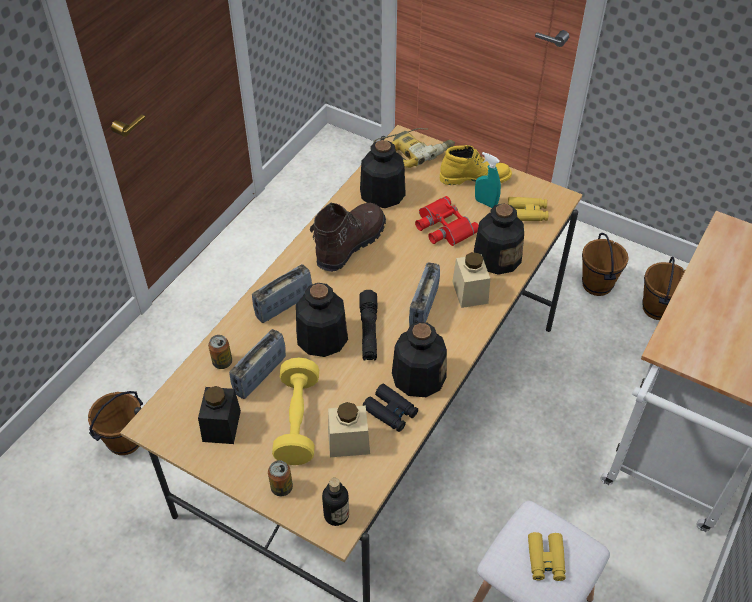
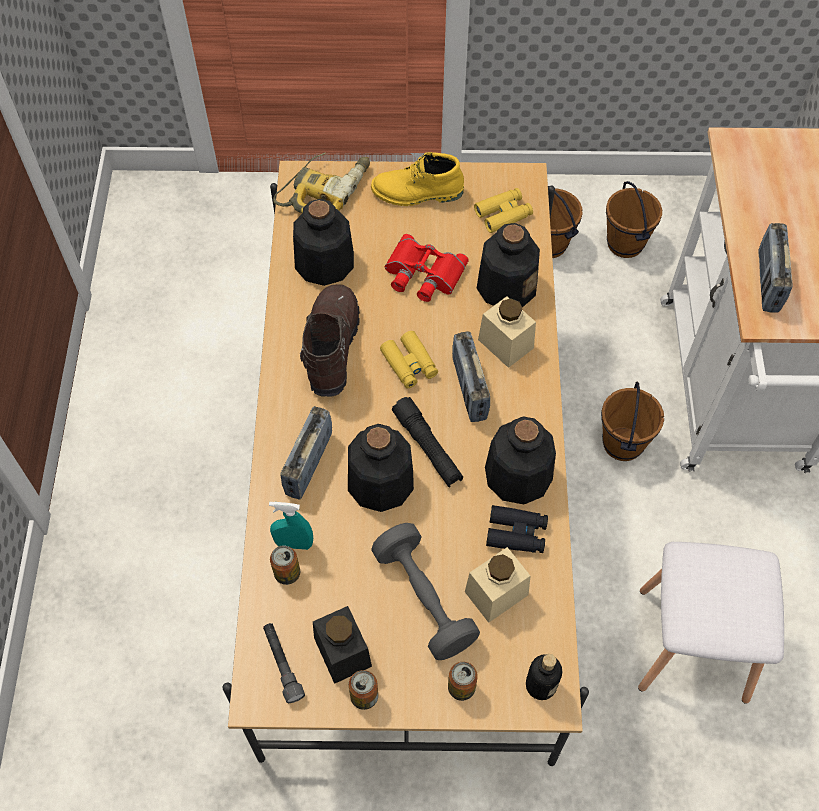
camera: 30 degrees left, 10 degrees up
brown bucket [88,391,143,455] -> brown bucket moved to [601,381,664,461]
radio [229,329,286,399] -> radio moved to [759,223,793,313]
yellow dumbbell [272,357,319,465] -> grey dumbbell [371,523,480,660]
yellow boot [440,145,512,185] -> yellow boot turned 150 degrees counterclockwise [371,152,464,206]
turquoise spray bottle [475,152,501,208] -> turquoise spray bottle moved to [269,502,313,550]
yellow binoculars [528,532,566,581] -> yellow binoculars moved to [380,331,438,388]
none -> grey flashlight [263,623,305,703]
none -> can [349,670,378,710]

